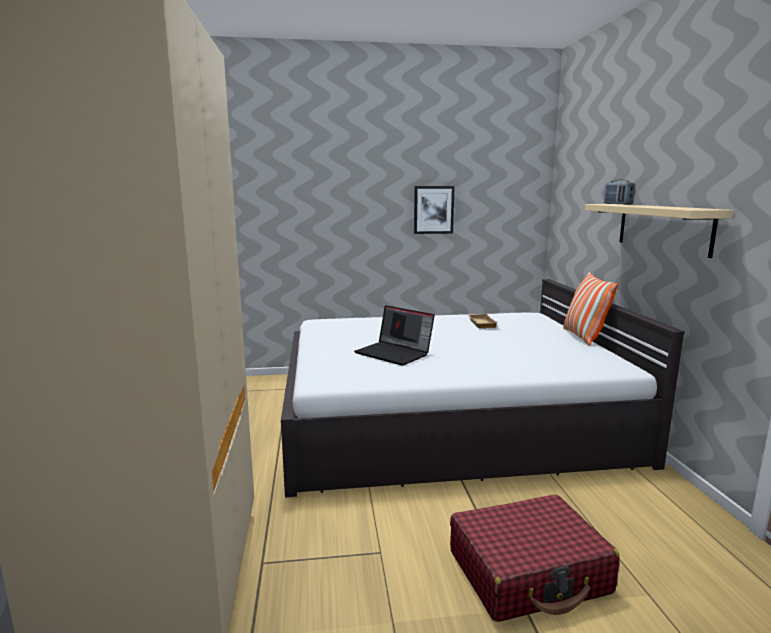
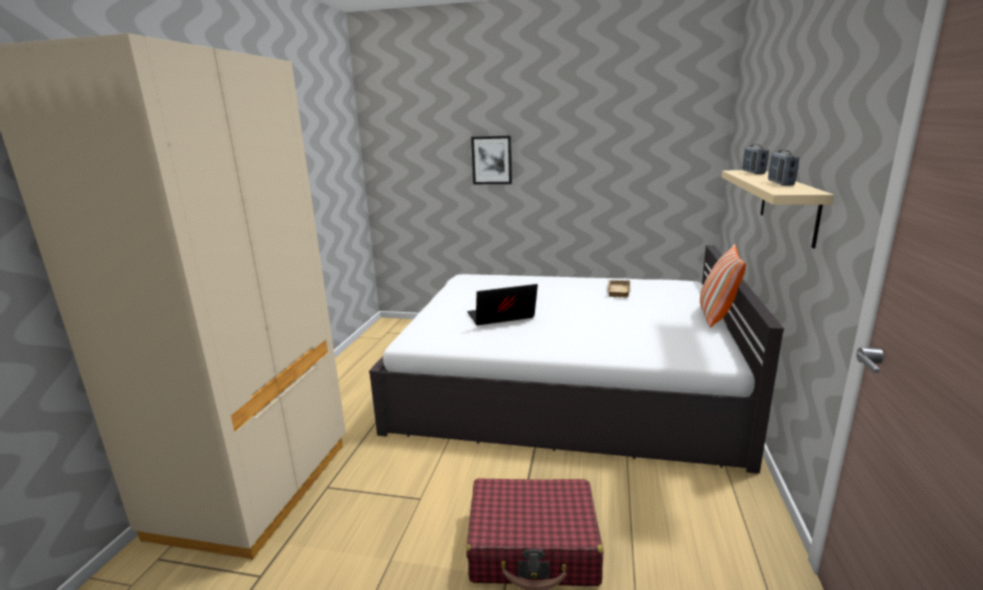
camera: 20 degrees right, 5 degrees up
laptop [354,305,435,366] -> laptop turned 105 degrees clockwise [467,284,538,325]
picture [414,186,455,234] -> picture moved to [471,136,512,184]
none -> radio [768,149,799,186]

